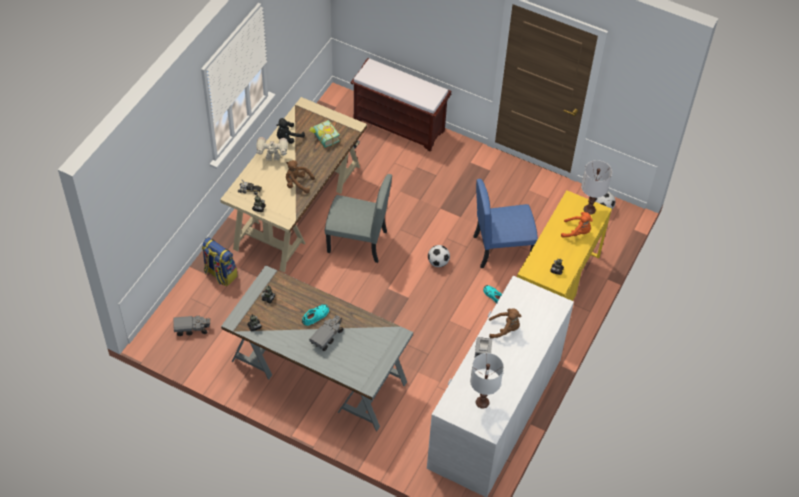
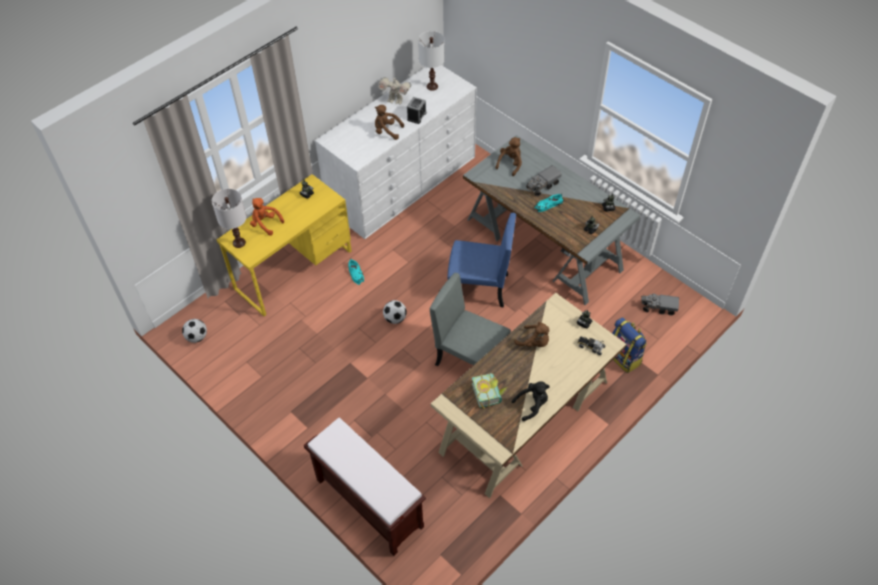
camera: 160 degrees left, 0 degrees up
toy robot [256,137,288,161] -> toy robot moved to [378,77,411,104]
blue chair [473,179,538,268] -> blue chair moved to [448,213,516,308]
none -> brown plush toy [495,137,522,176]

